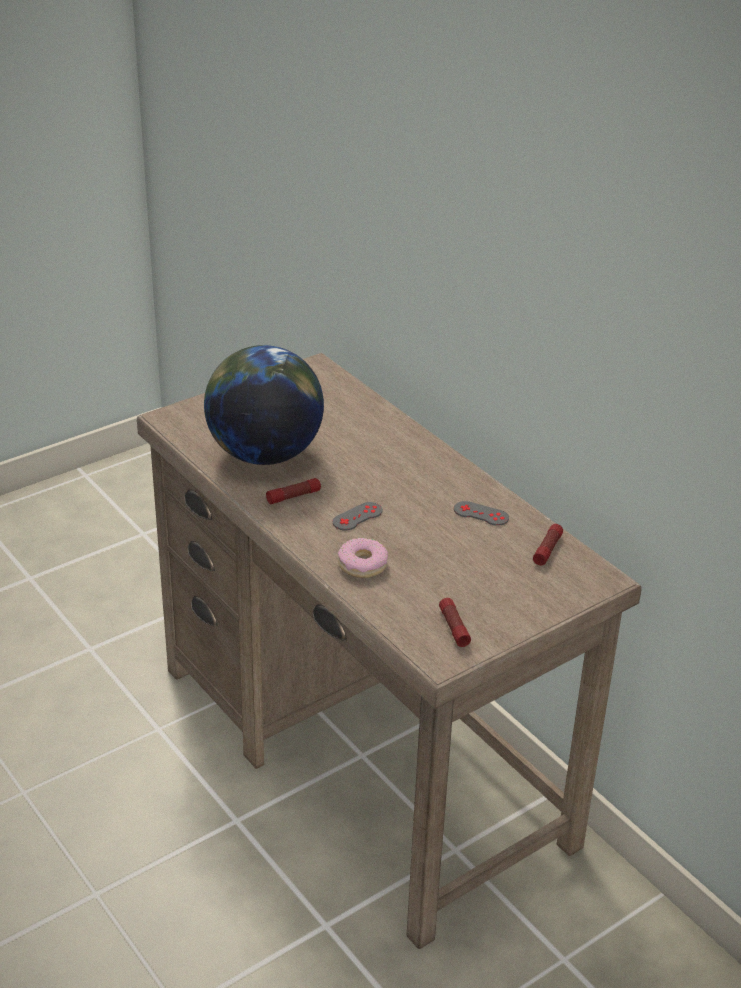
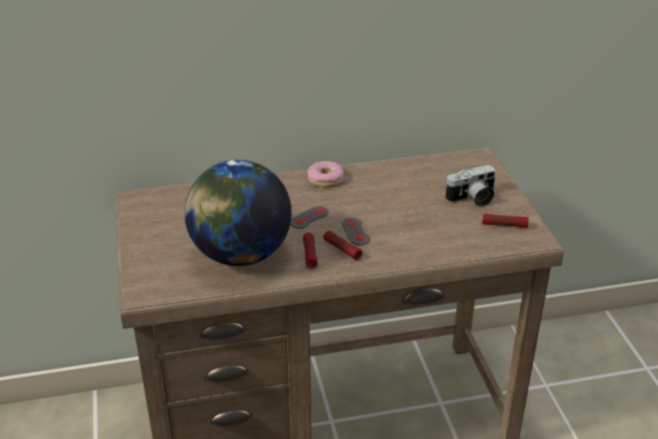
camera: 65 degrees left, 0 degrees up
donut [338,538,388,578] -> donut moved to [307,161,344,187]
grey game controller [454,501,509,526] -> grey game controller moved to [290,206,328,229]
flashlight [533,524,563,565] -> flashlight moved to [323,231,362,260]
none -> camera [445,165,496,207]

